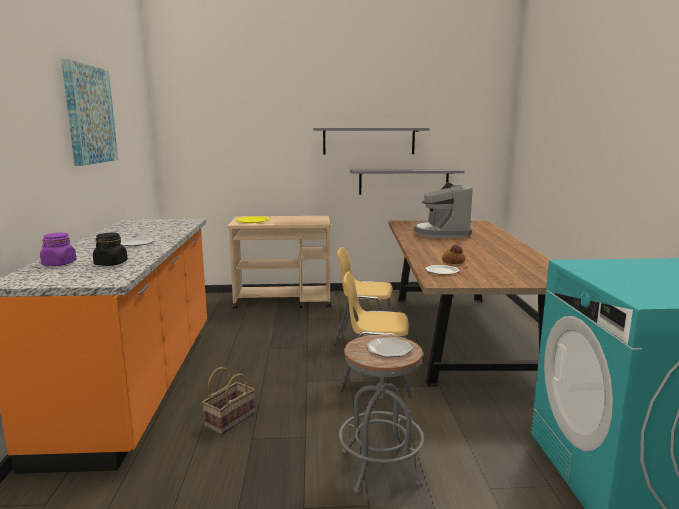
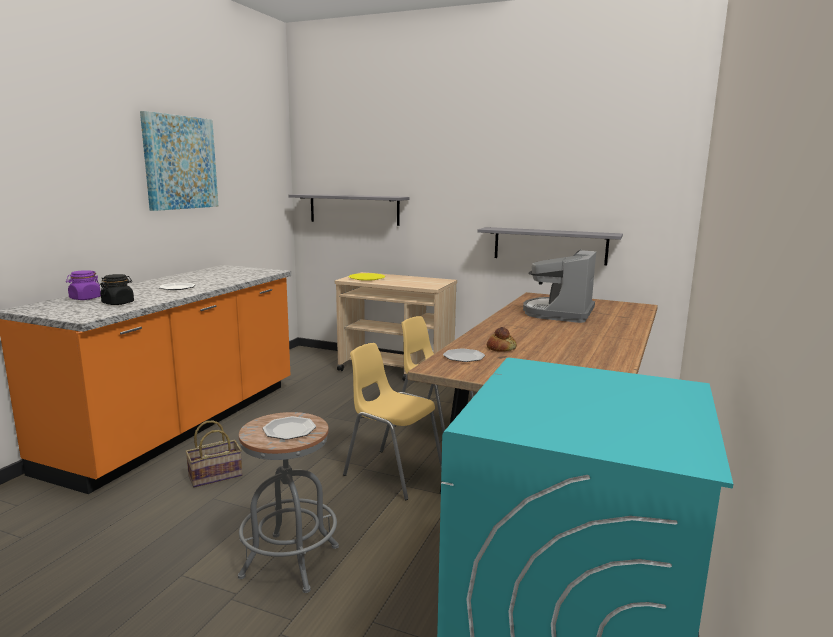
camera: 25 degrees right, 0 degrees up
grey shelf [313,128,430,154] -> grey shelf moved to [289,194,410,226]

